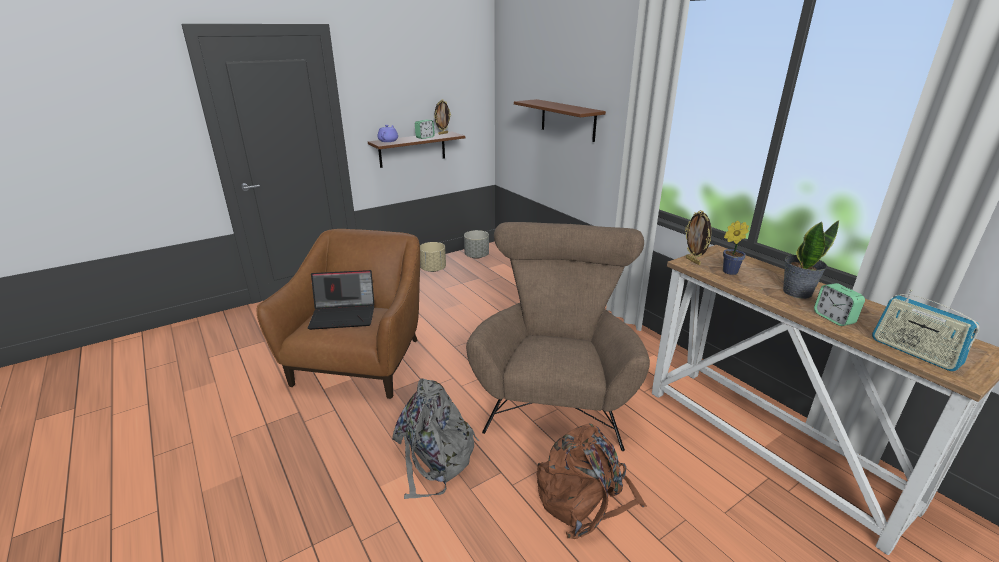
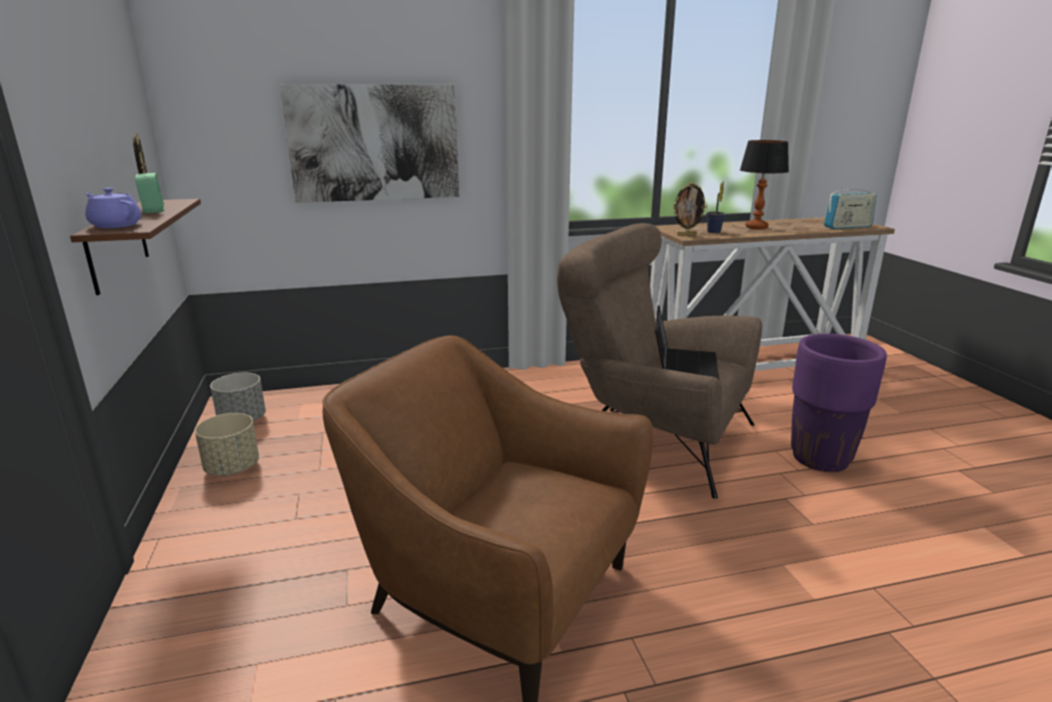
camera: 70 degrees left, 5 degrees down
laptop [308,270,374,330] -> laptop moved to [655,305,719,379]
grey backpack [392,378,480,499] -> none
brown shelf [514,99,606,142] -> picture [280,84,459,203]
brown backpack [537,423,647,539] -> purple planter [791,334,887,472]
potted plant [783,220,839,299] -> table lamp [740,140,789,229]
alarm clock [814,283,865,326] -> none

